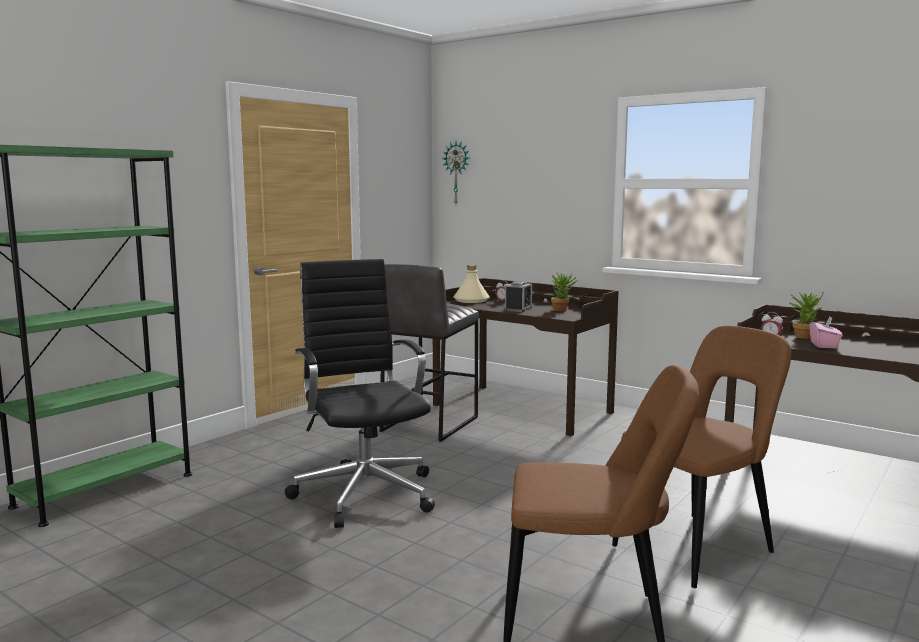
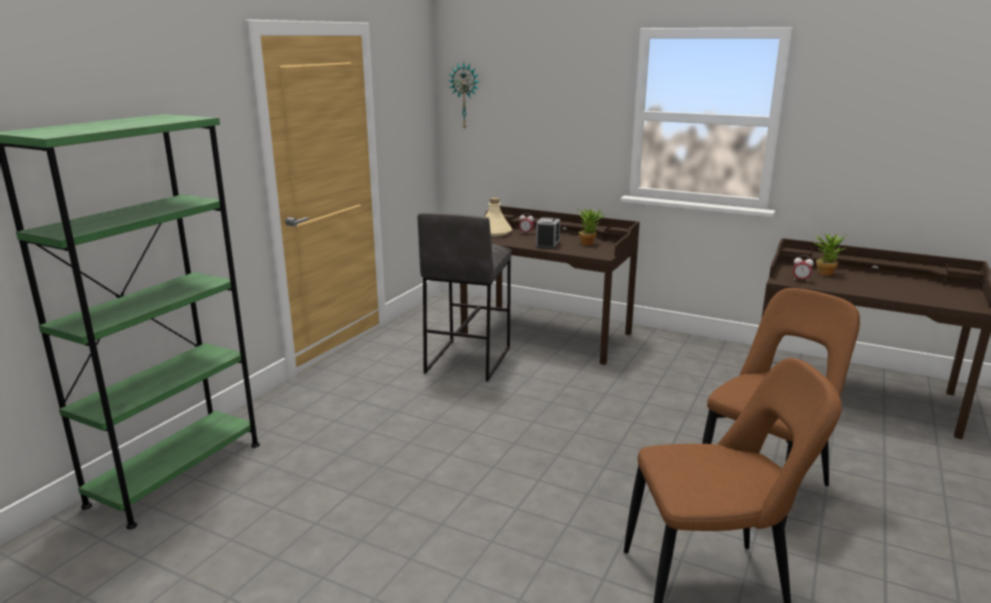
camera: 10 degrees left, 10 degrees up
black office chair [285,259,435,528] -> none
pink tissue box [809,316,842,348] -> none

